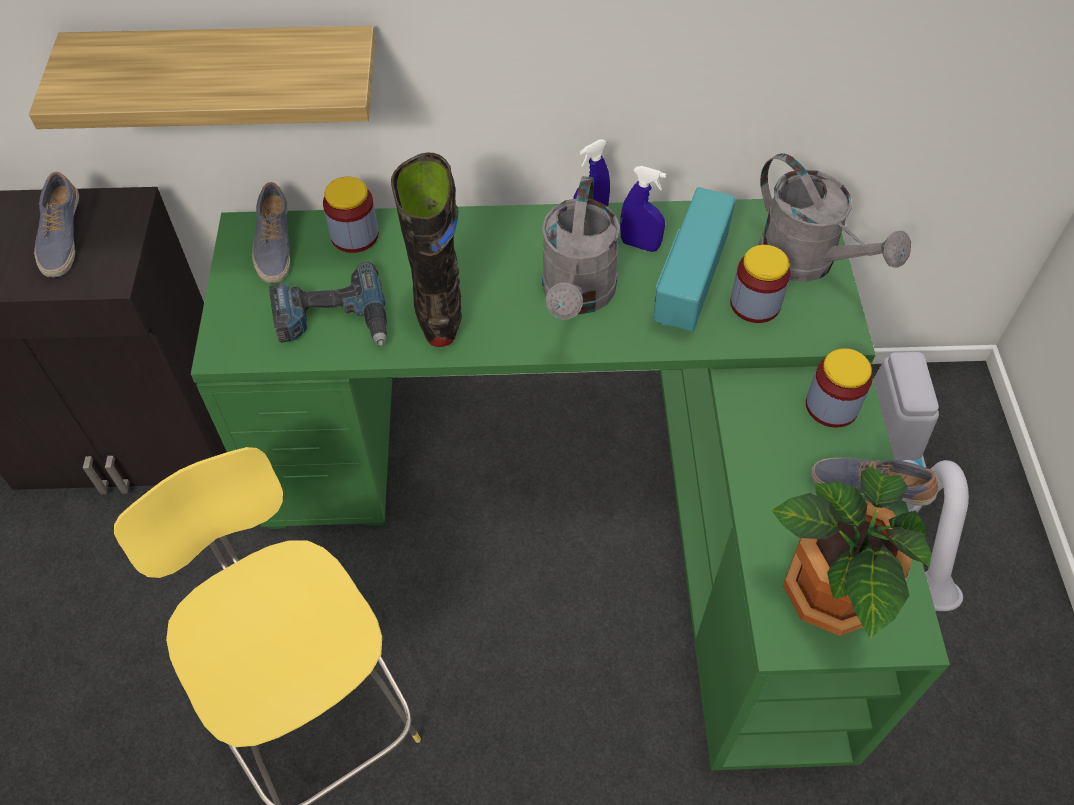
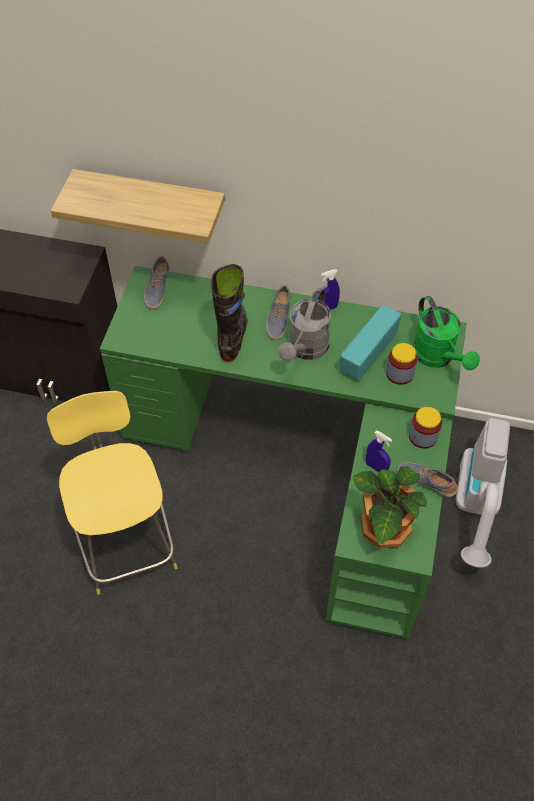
camera: 15 degrees right, 0 degrees up
shoe [34,172,79,277] -> shoe moved to [266,285,291,341]
power drill [269,262,387,346] -> none
jar [323,177,379,253] -> none
blue spray bottle [620,166,666,252] -> blue spray bottle moved to [366,431,392,472]
grey watering can [758,154,911,282] -> green watering can [413,296,480,371]

